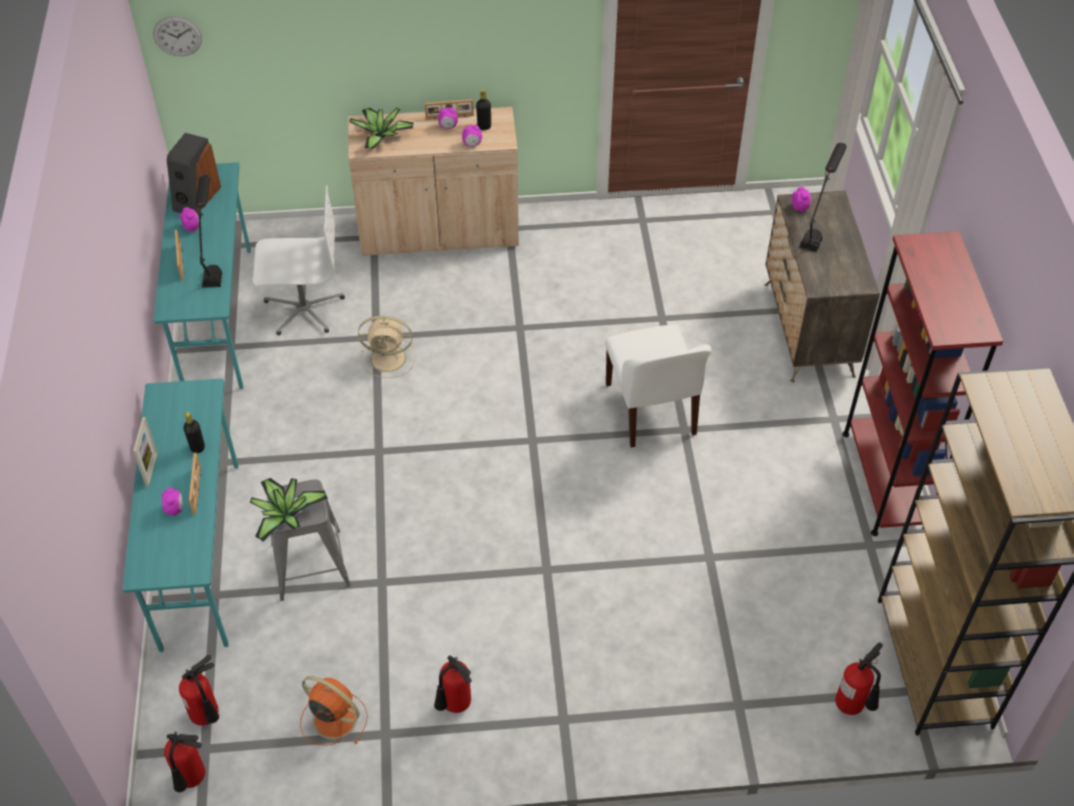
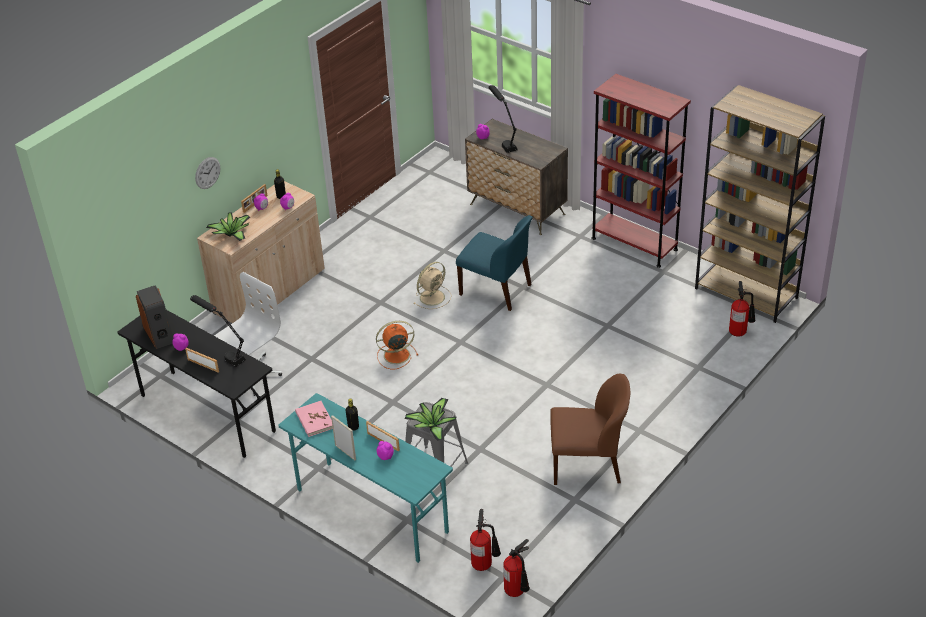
camera: 45 degrees left, 10 degrees down
wall clock [153,16,202,56] -> wall clock moved to [195,157,220,189]
turquoise desk [153,162,251,390] -> black desk [117,310,276,458]
orange fan [300,676,368,746] -> orange fan moved to [376,321,418,369]
beige fan [358,316,415,378] -> beige fan moved to [414,262,452,309]
fire extinguisher [434,655,472,713] -> brown chair [550,374,630,485]
white chair [605,324,711,448] -> blue chair [456,215,533,311]
none -> pink book [295,401,333,437]

